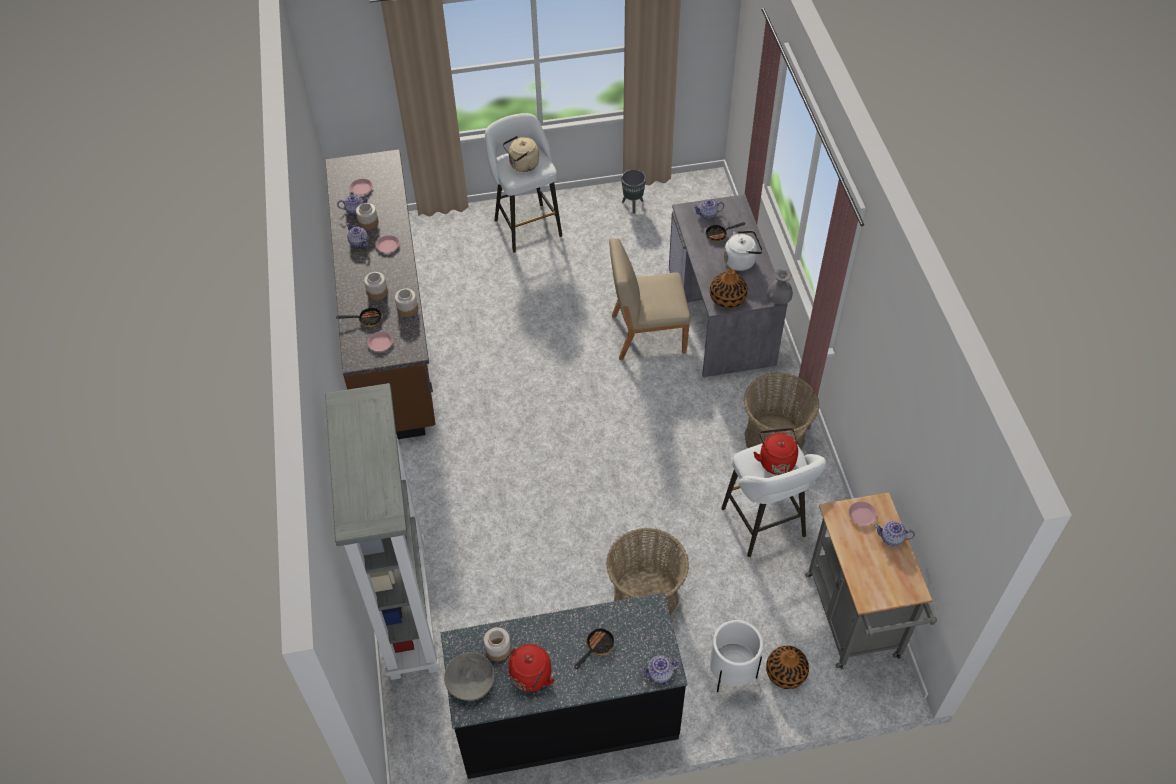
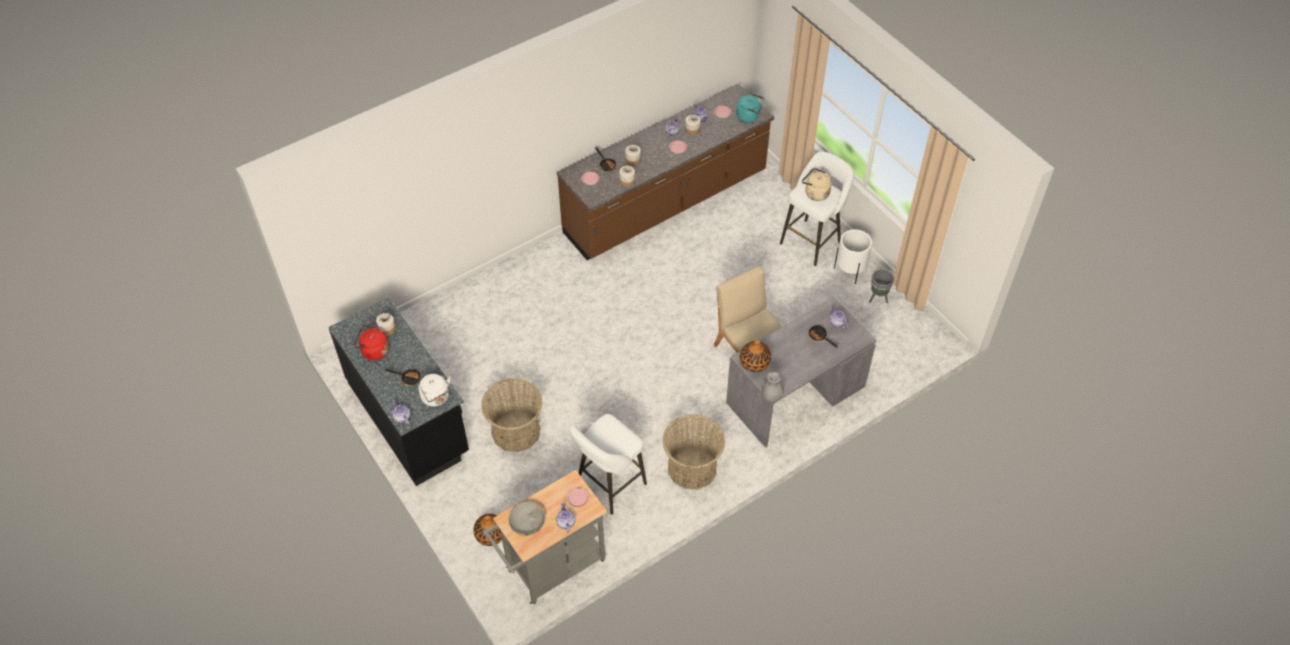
camera: 65 degrees right, 0 degrees up
grey bookcase [325,383,440,680] -> none
grey bowl [444,652,495,701] -> grey bowl moved to [508,502,545,536]
white planter [710,620,763,692] -> white planter moved to [834,229,872,284]
white kettle [724,231,763,271] -> white kettle moved to [418,374,452,407]
red kettle [753,428,798,475] -> none
none -> turquoise kettle [736,94,765,123]

